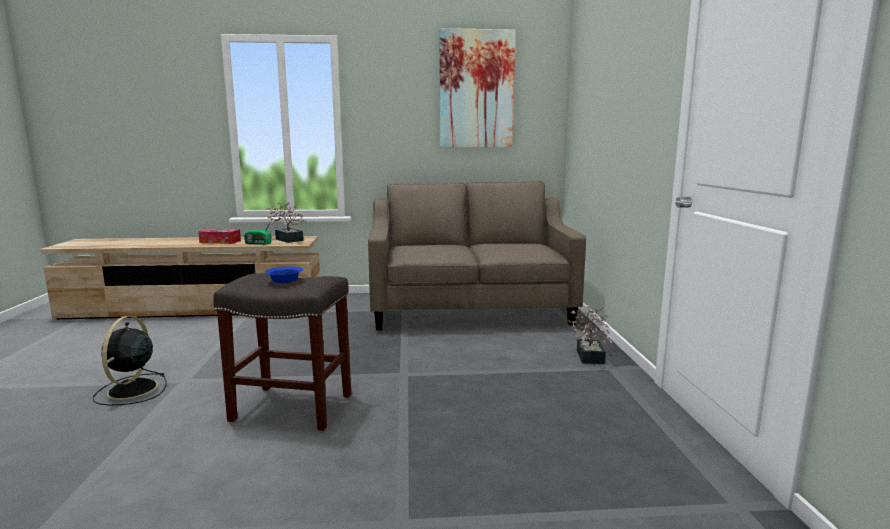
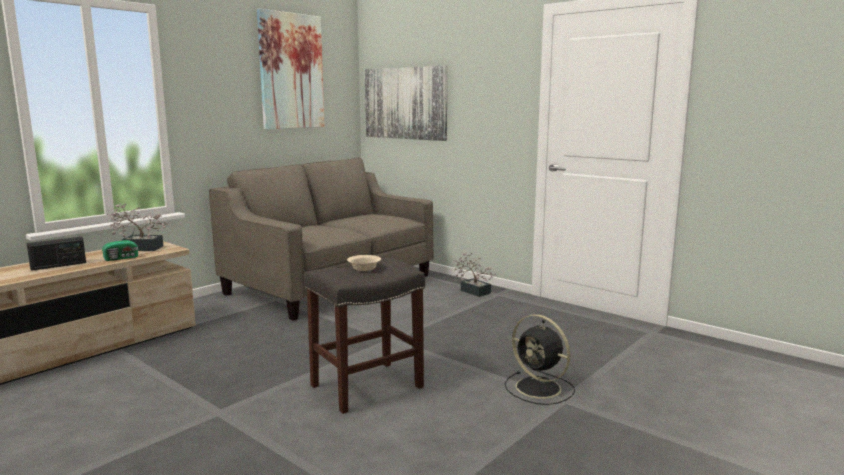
camera: 45 degrees left, 0 degrees up
black fan [93,316,166,405] -> black fan moved to [504,314,575,405]
tissue box [198,229,241,244] -> radio [27,237,86,271]
blue bowl [265,266,303,283] -> beige bowl [347,255,381,271]
none -> picture [365,66,448,141]

